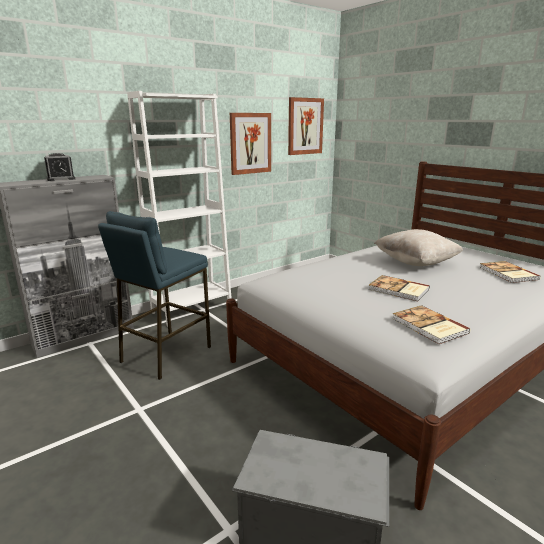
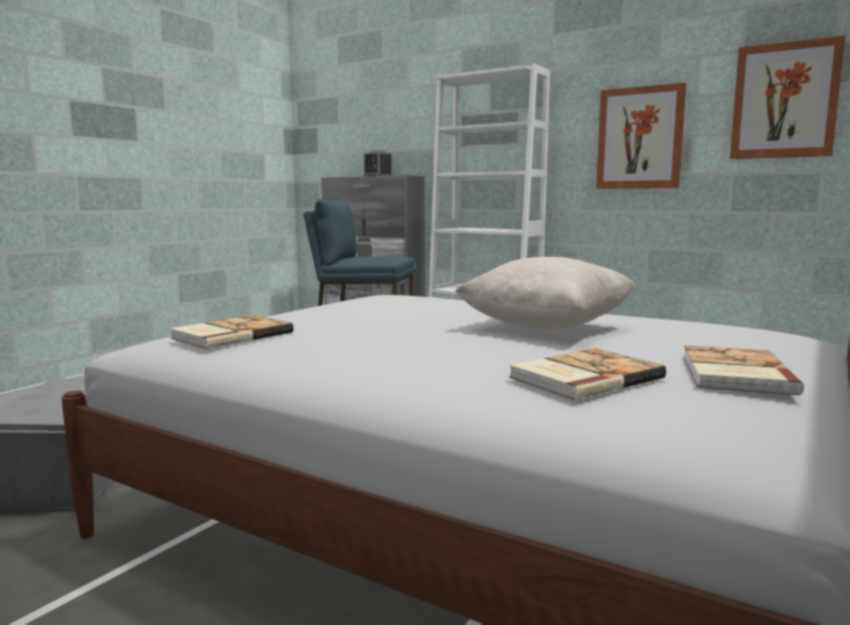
camera: 70 degrees right, 10 degrees down
book [368,275,430,301] -> book moved to [683,346,804,395]

